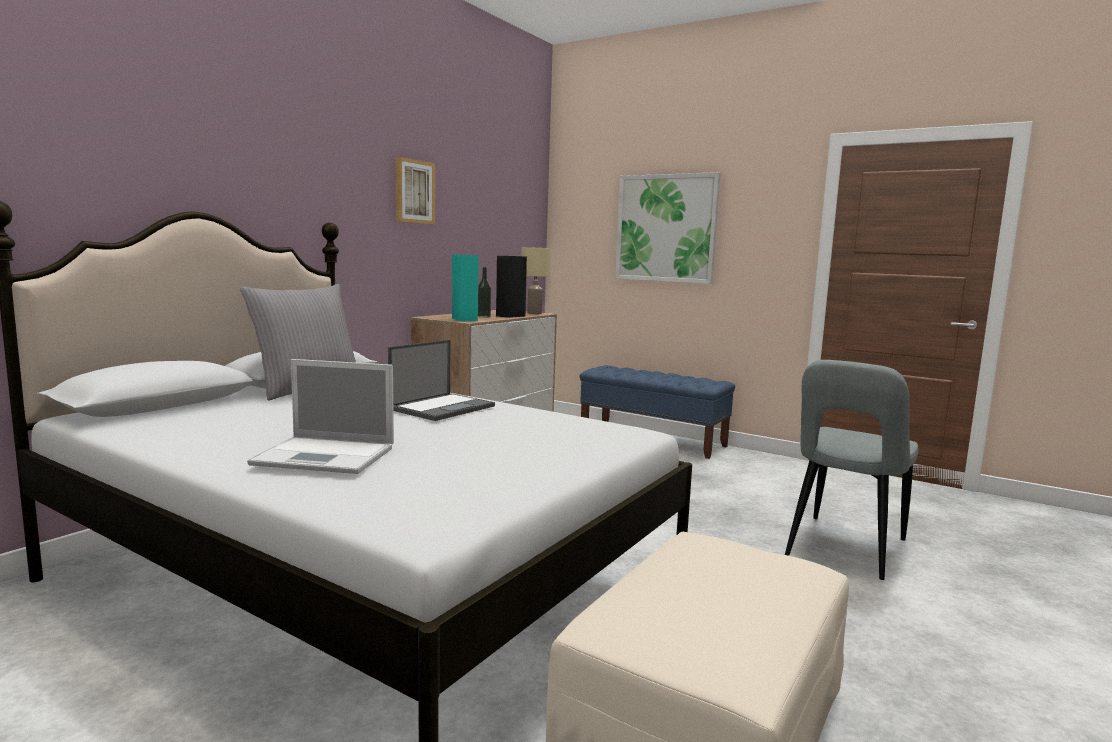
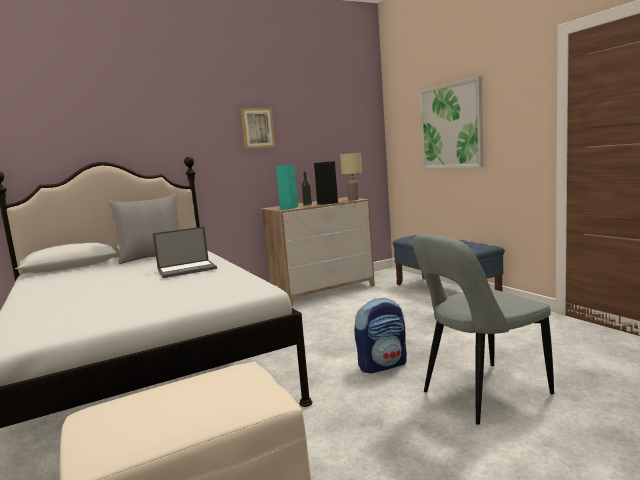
camera: 30 degrees right, 0 degrees up
laptop [247,359,394,474] -> none
none -> backpack [354,298,407,373]

